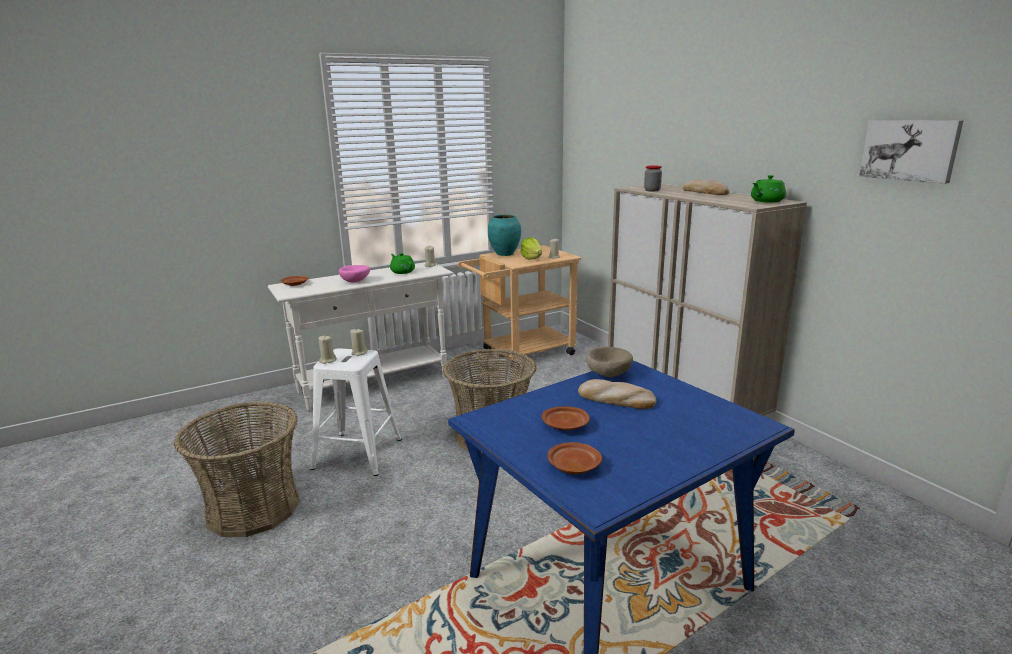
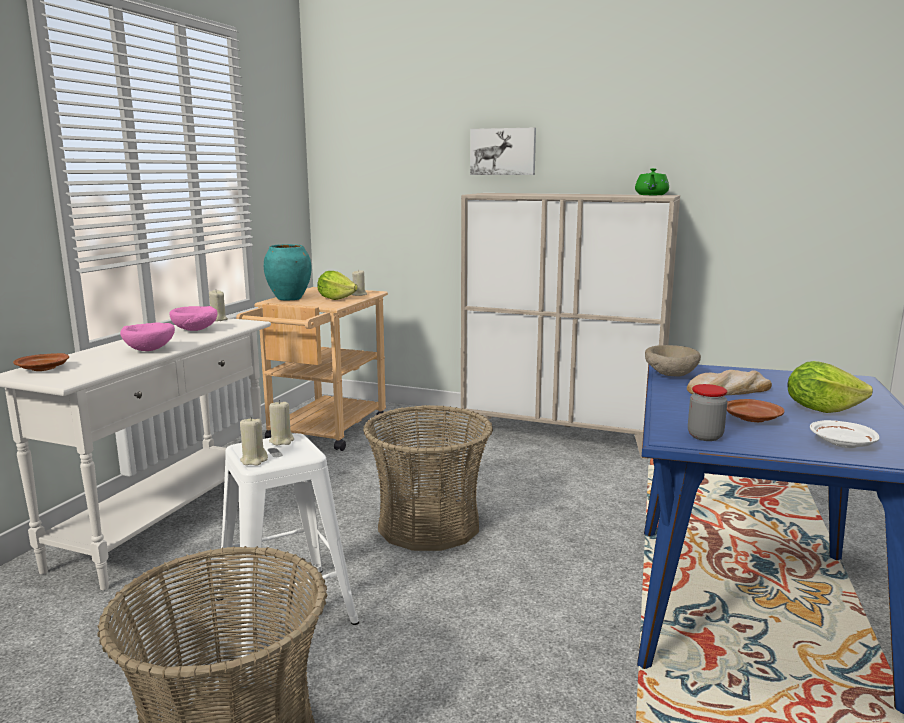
camera: 40 degrees left, 5 degrees down
green teapot [390,253,415,274] -> pink bowl [169,306,218,331]
brown plate [547,442,602,474] -> white plate [810,420,879,448]
jar [644,165,662,191] -> jar moved to [688,384,727,441]
bread [683,180,729,195] -> none
picture [859,120,964,184] -> picture moved to [470,128,536,175]
none -> lettuce [788,361,873,413]

